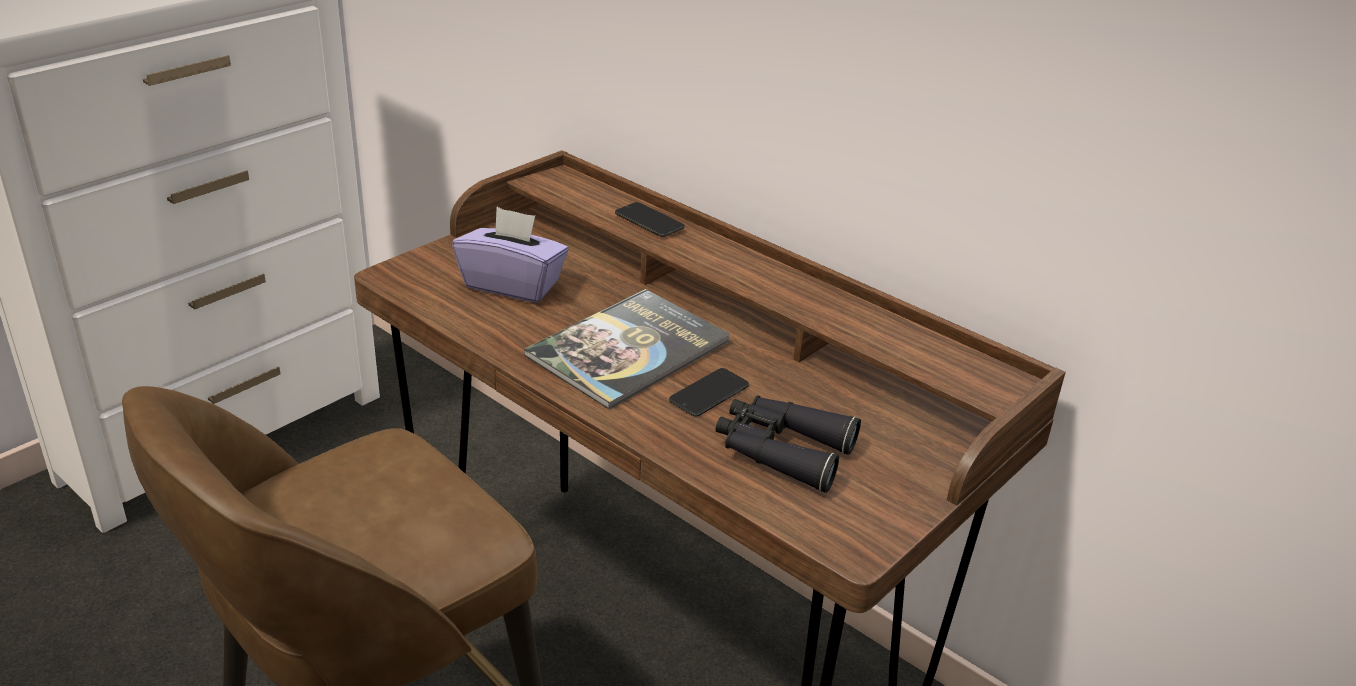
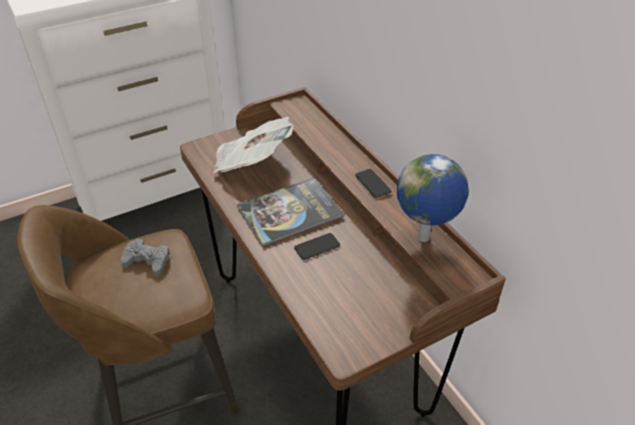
camera: 20 degrees right, 10 degrees up
purple tissue box [452,207,569,303] -> newspaper [213,117,294,173]
phone [615,202,685,237] -> phone moved to [355,169,392,198]
black binoculars [716,395,861,493] -> none
none -> grey game controller [121,239,170,276]
none -> globe [397,154,469,242]

